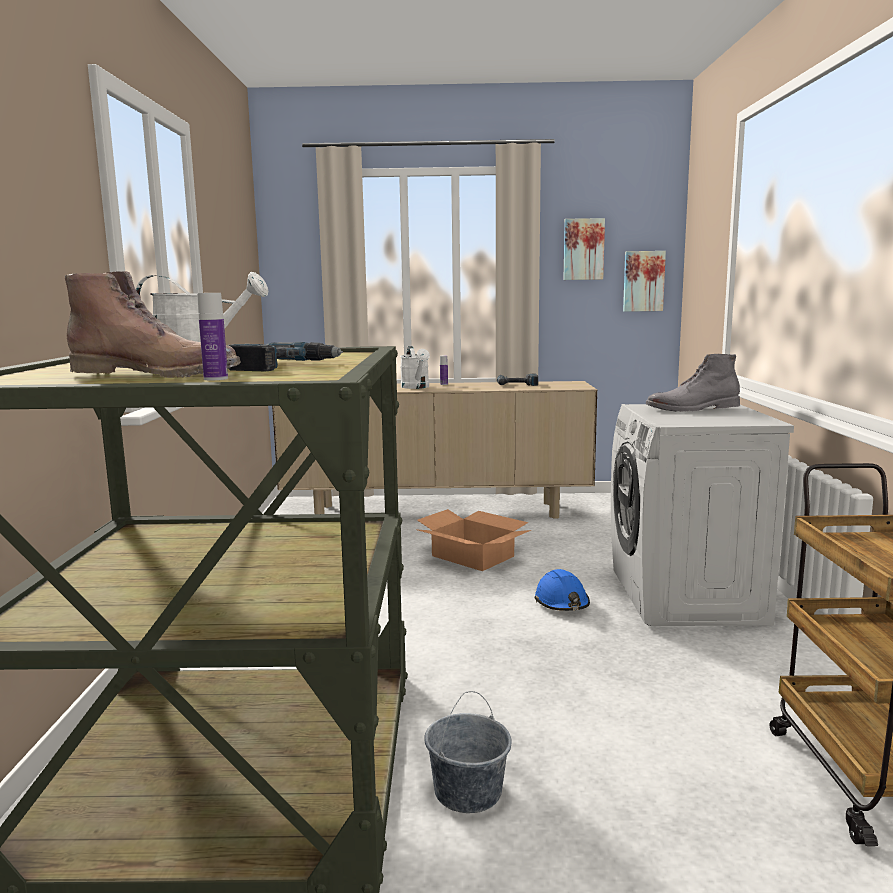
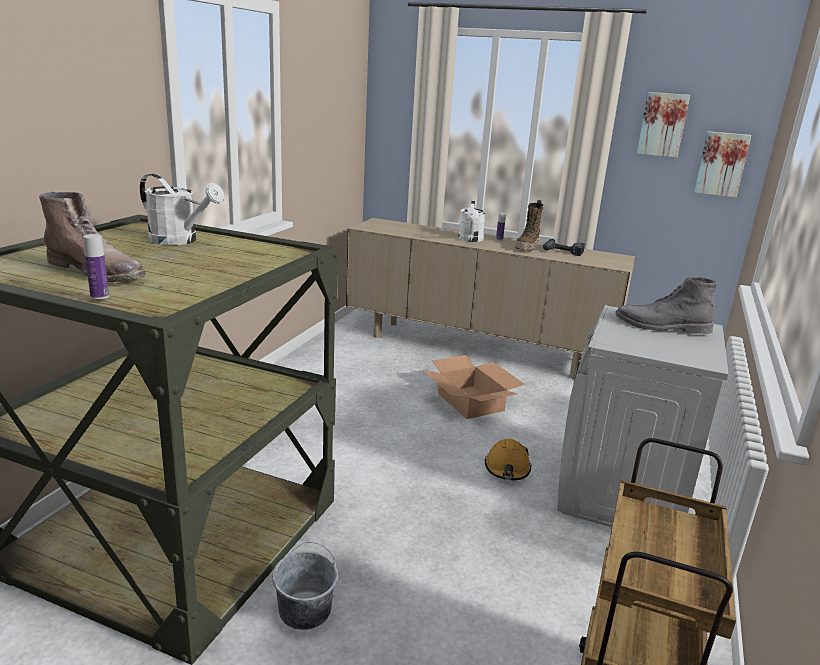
camera: 20 degrees right, 10 degrees up
power drill [227,342,343,371] -> none
blue hard hat [535,569,590,611] -> orange hard hat [485,438,532,480]
none -> boot [515,200,543,251]

